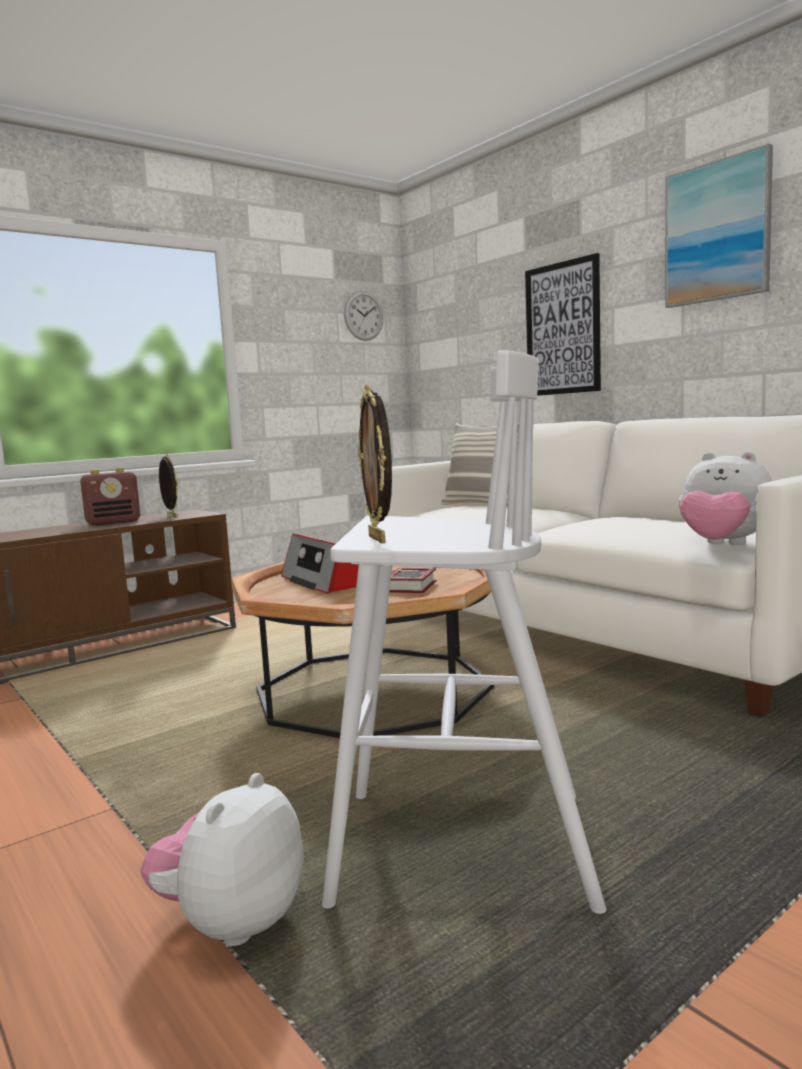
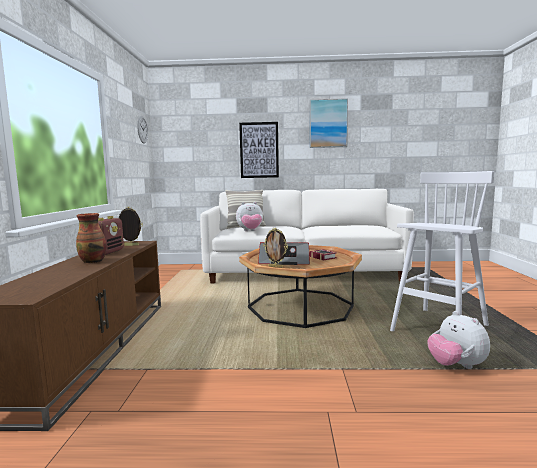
camera: 50 degrees left, 0 degrees up
picture frame [358,385,392,544] -> picture frame moved to [263,228,288,268]
plush toy [679,452,772,545] -> plush toy moved to [236,202,263,231]
none -> vase [76,213,107,263]

